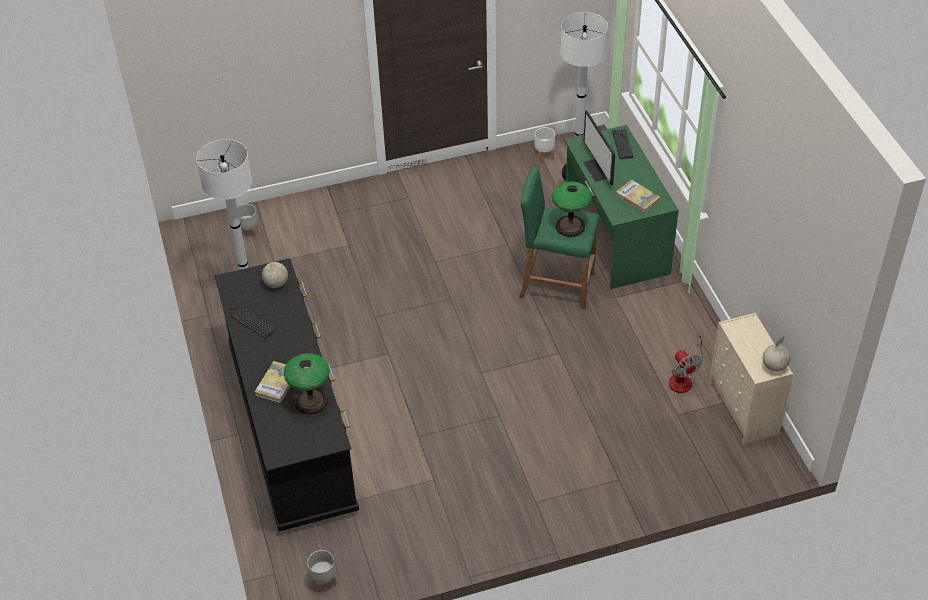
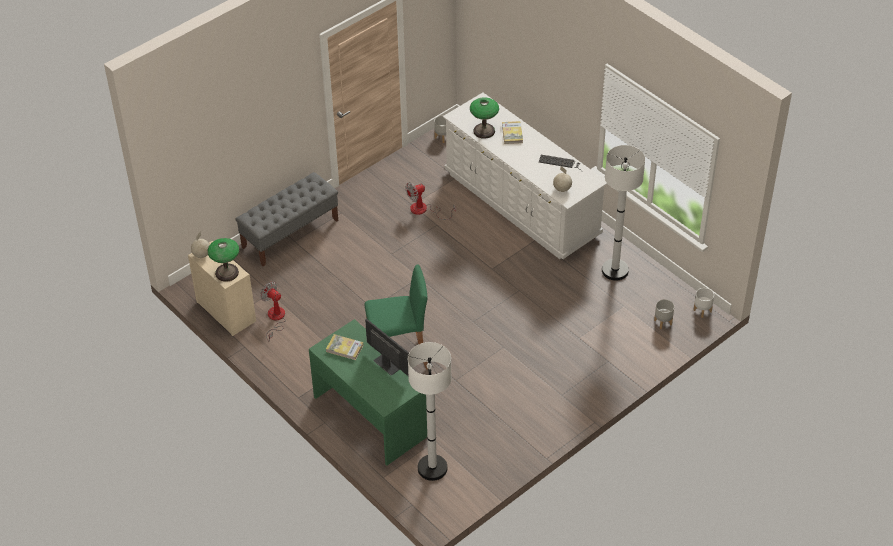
camera: 155 degrees right, 0 degrees up
black dresser [215,258,359,532] -> white dresser [443,93,607,259]
white planter [534,127,555,161] -> white planter moved to [693,288,714,318]
table lamp [552,182,592,237] -> table lamp moved to [208,238,239,282]
keyboard [612,129,633,159] -> none
none -> grey bench [235,172,338,267]
none -> fan [406,182,456,220]

